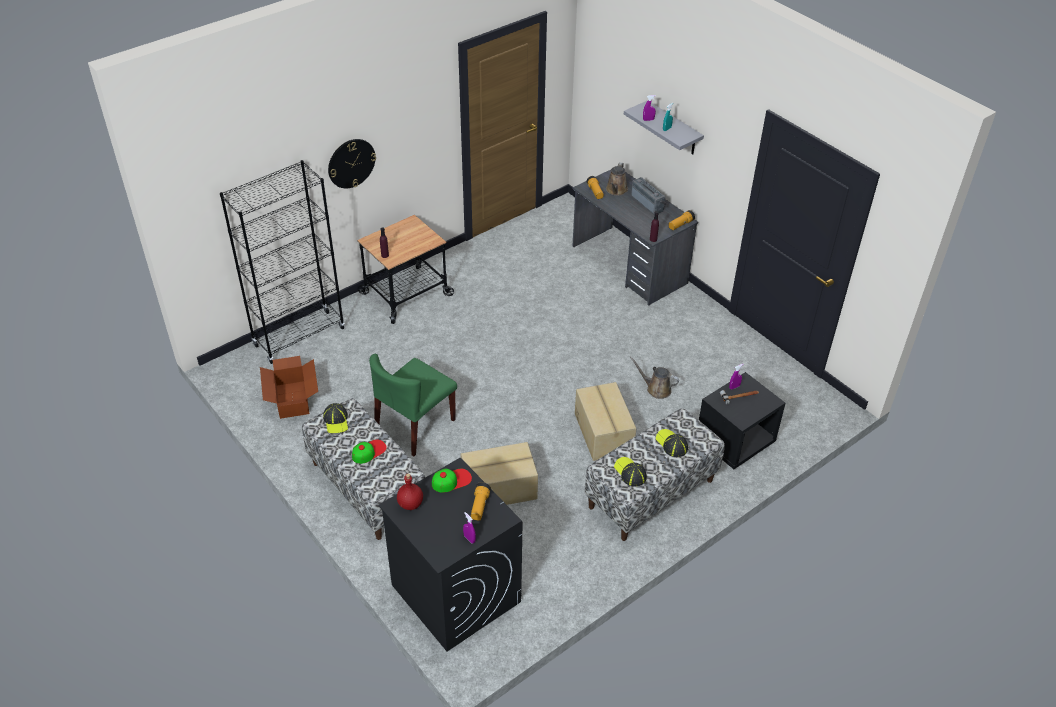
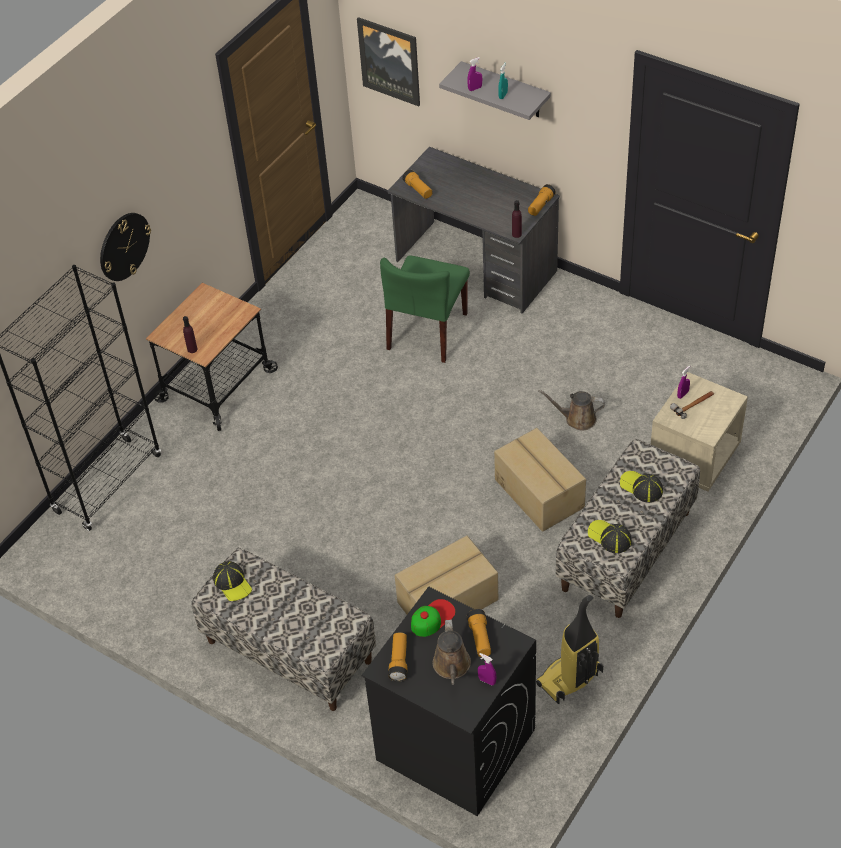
camera: 15 degrees left, 5 degrees up
cardboard box [260,356,318,419] -> none
cap [352,439,387,464] -> none
green chair [369,354,457,456] -> green chair moved to [380,256,470,363]
red bottle [397,474,423,510] -> flashlight [388,633,408,682]
brown watering can [606,162,628,196] -> brown watering can moved to [433,619,471,685]
radio [631,177,667,215] -> none
black nightstand [699,372,785,469] -> beige nightstand [651,372,748,492]
none -> picture [357,17,420,106]
none -> vacuum cleaner [536,595,603,704]

